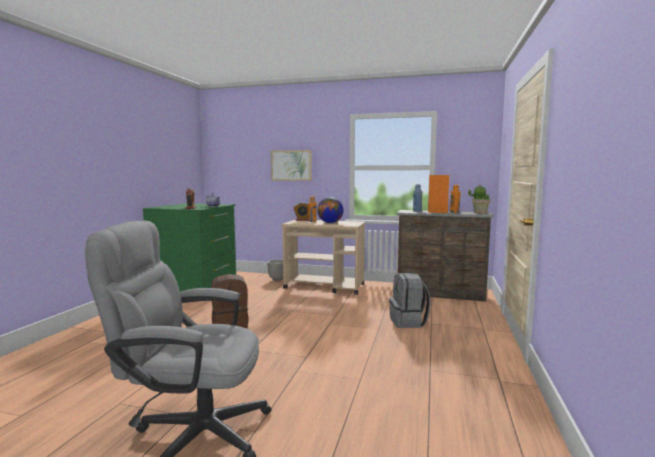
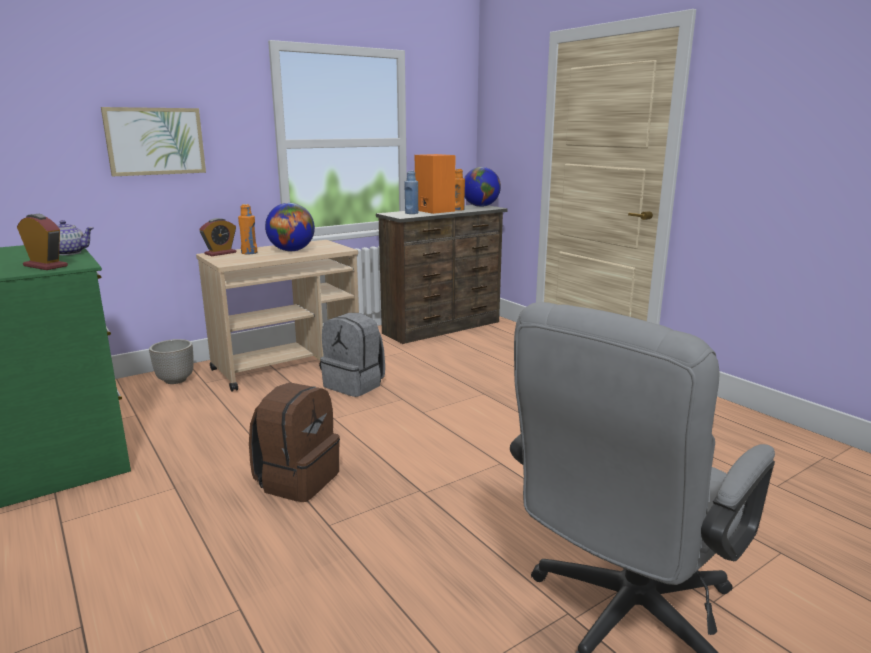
camera: 50 degrees left, 10 degrees up
grey backpack [389,273,431,328] -> grey backpack moved to [320,313,385,397]
potted plant [468,185,490,214] -> globe [464,167,501,207]

